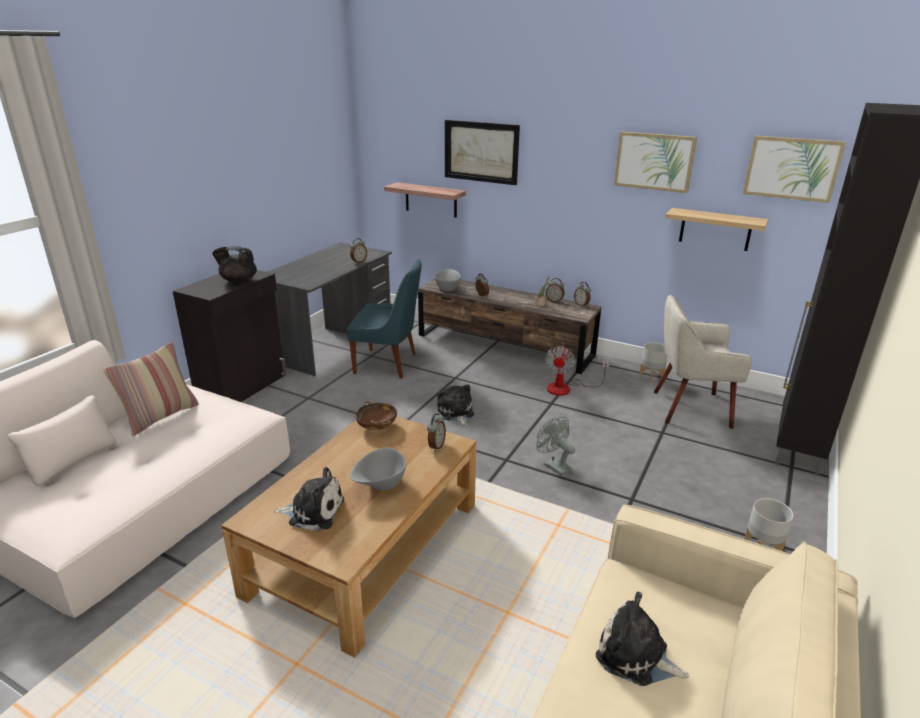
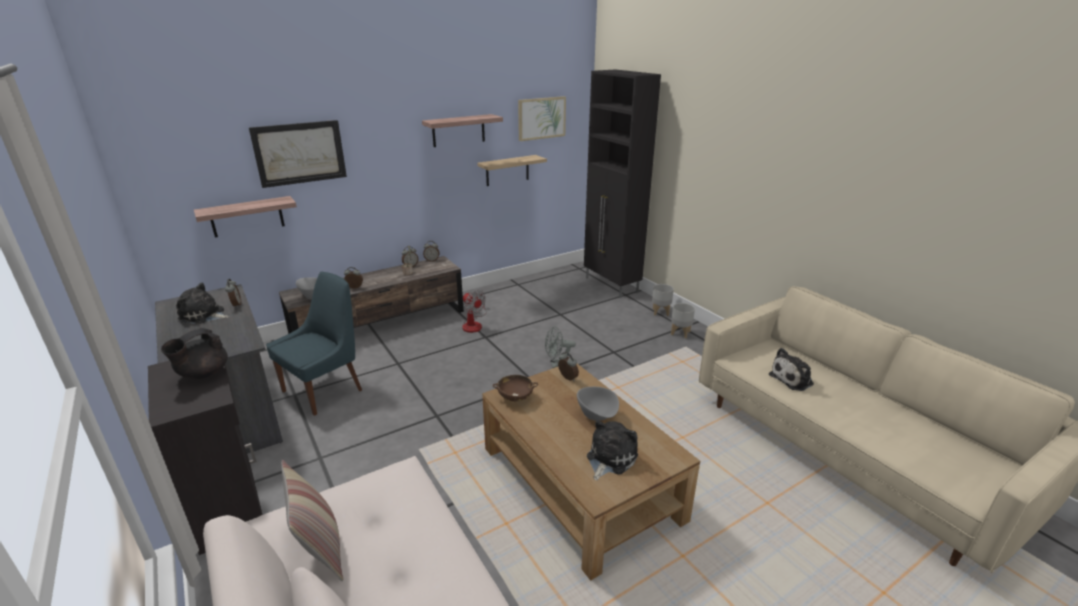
camera: 60 degrees left, 0 degrees up
plush toy [437,384,474,426] -> plush toy moved to [176,283,230,324]
picture [614,132,697,193] -> shelf [422,114,503,147]
grey planter [639,342,668,382] -> grey planter moved to [652,284,674,316]
beige armchair [654,295,752,429] -> none

